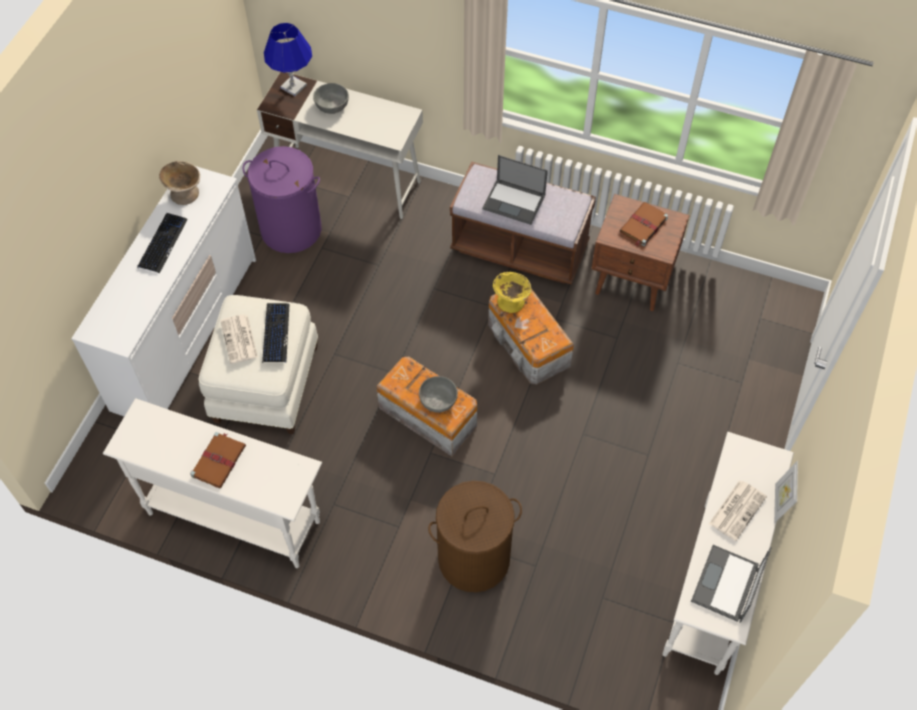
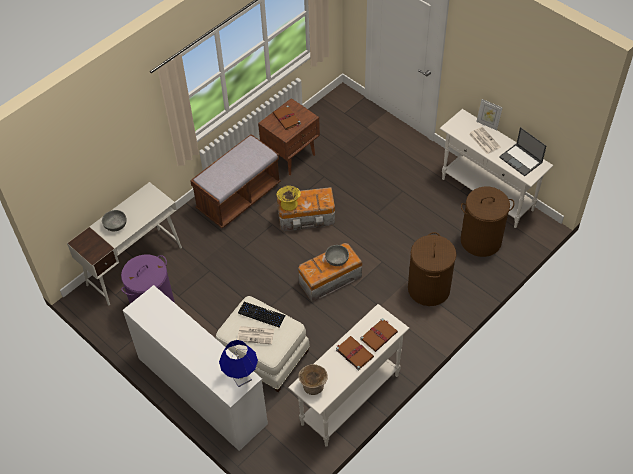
camera: 65 degrees left, 5 degrees down
keyboard [137,213,188,274] -> none
beige bowl [159,161,200,205] -> beige bowl moved to [298,364,328,395]
blue table lamp [264,23,312,96] -> blue table lamp moved to [219,340,258,387]
laptop [482,155,548,225] -> none
none -> brown book [360,318,398,352]
none -> brown laundry basket [461,187,514,257]

